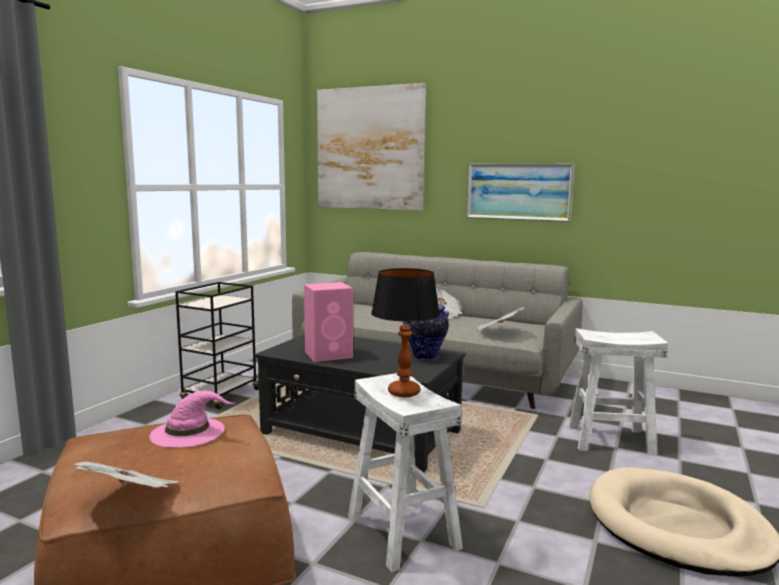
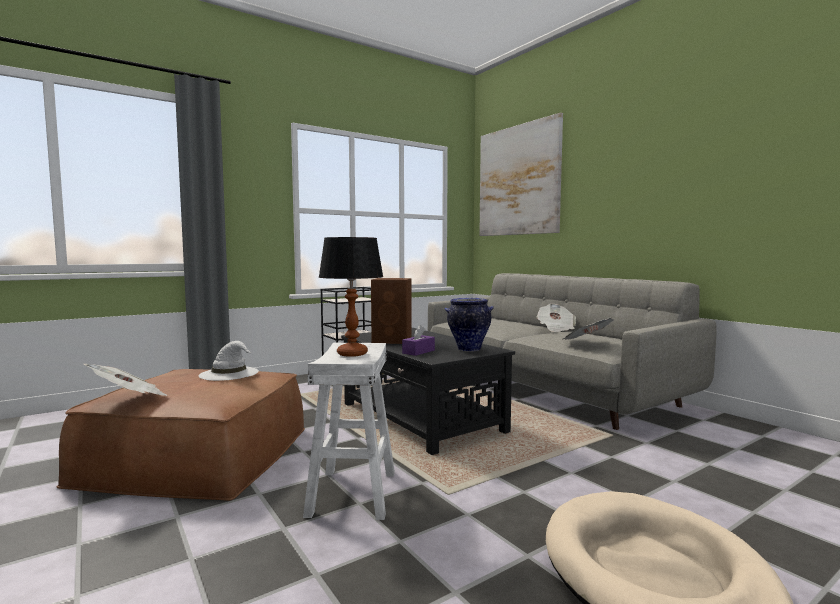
camera: 30 degrees right, 5 degrees down
pink hat [149,391,235,448] -> white hat [199,341,259,381]
pink speaker [304,282,353,362] -> brown speaker [371,278,412,344]
picture [466,163,574,222] -> none
white stool [568,328,668,455] -> none
none -> purple tissue box [402,325,435,356]

